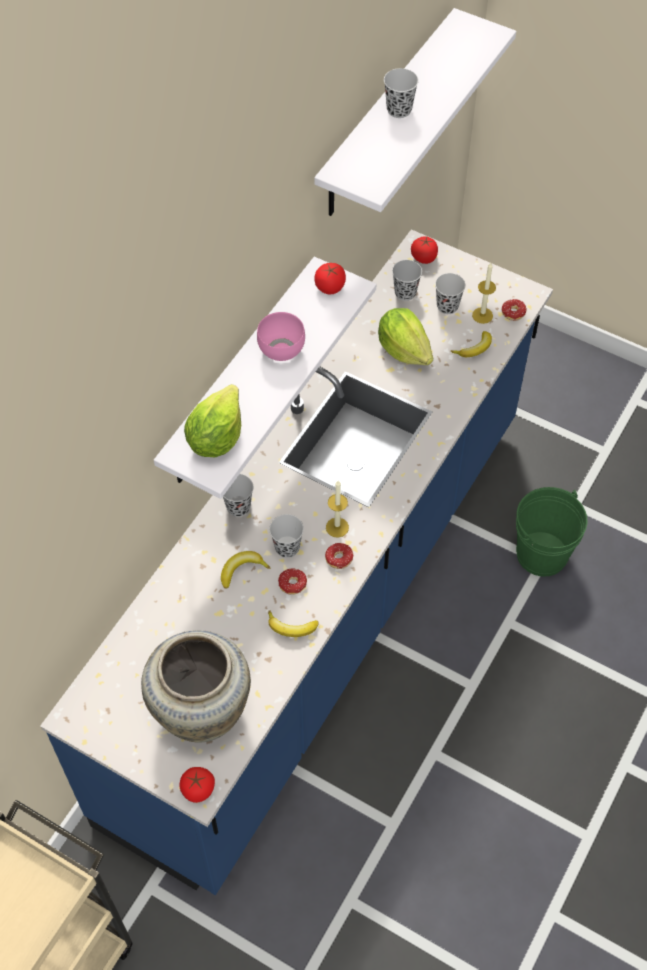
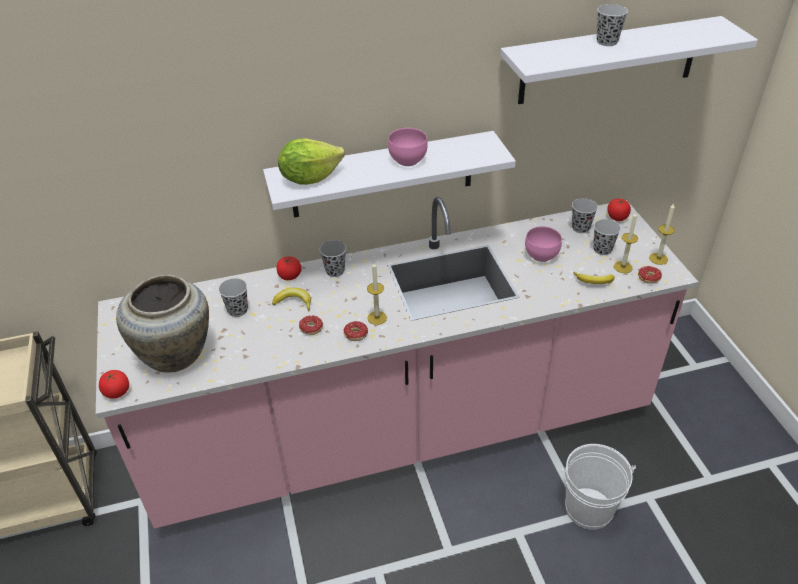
camera: 45 degrees right, 15 degrees down
blue counter [40,229,553,895] -> pink counter [96,197,698,529]
banana [268,610,319,637] -> none
black cup [269,514,304,558] -> black cup moved to [218,278,248,317]
tomato [314,263,346,294] -> tomato moved to [277,256,302,280]
lettuce [378,308,433,365] -> pink bowl [525,226,562,262]
green bucket [516,487,587,577] -> white bucket [561,444,636,530]
none -> candle [649,204,675,265]

